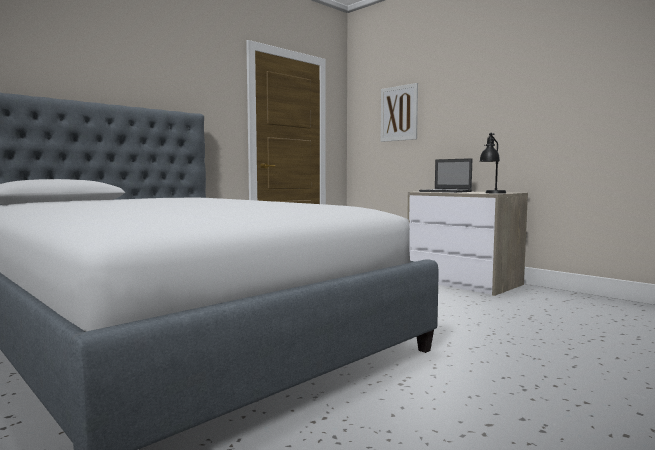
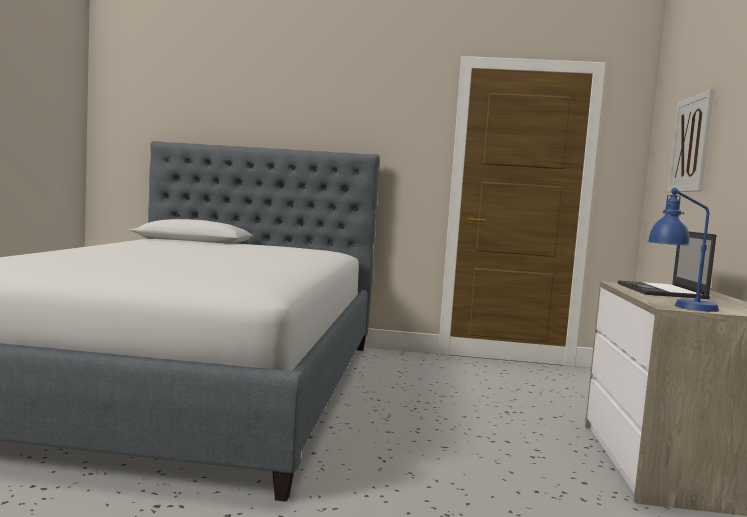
camera: 50 degrees right, 0 degrees up
black table lamp [479,133,506,194] -> blue table lamp [647,188,719,312]

